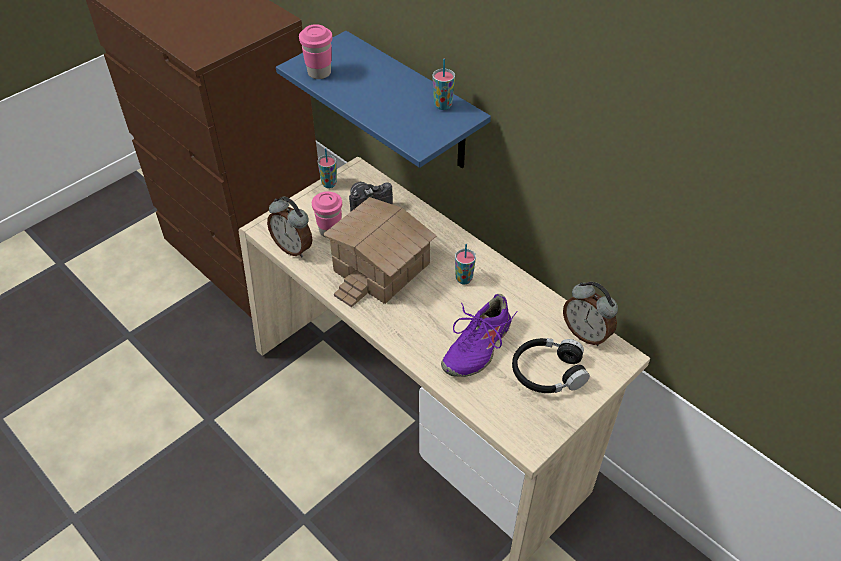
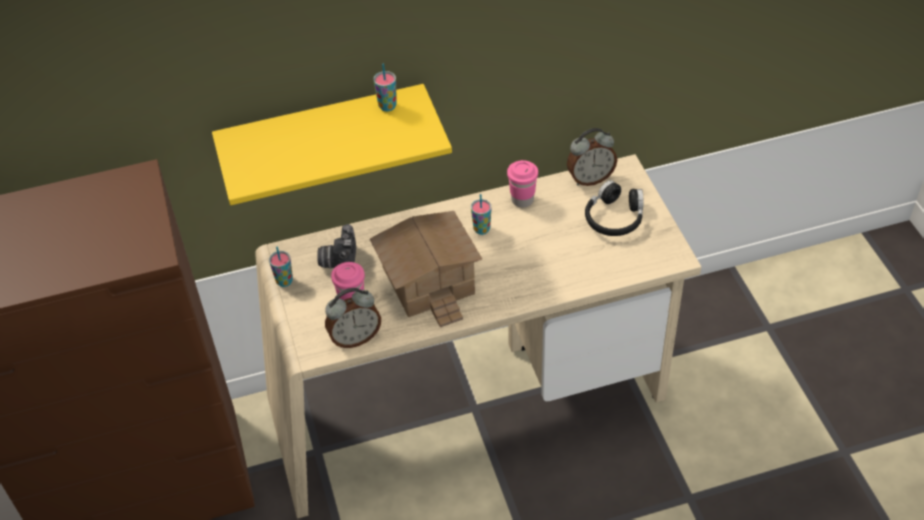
camera: 60 degrees left, 0 degrees up
blue shelf [276,31,491,168] -> yellow shelf [212,84,452,205]
pink cup [299,24,332,79] -> pink cup moved to [507,160,538,208]
purple shoe [441,294,518,377] -> none

